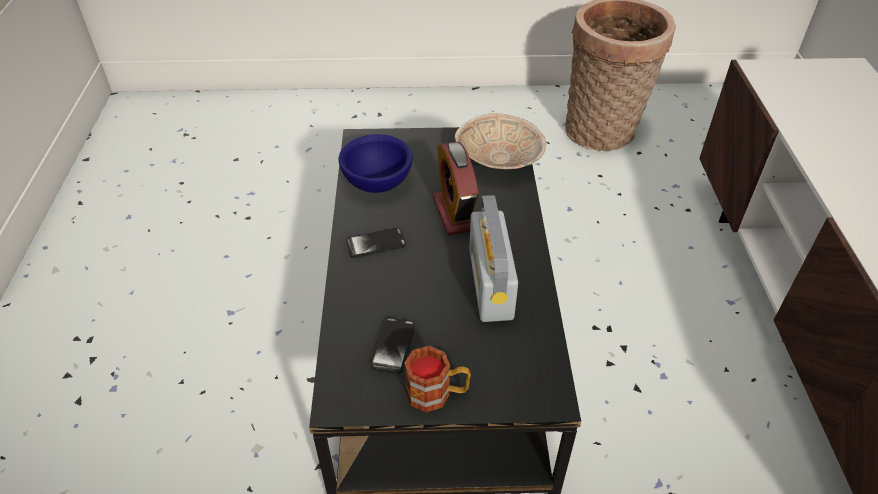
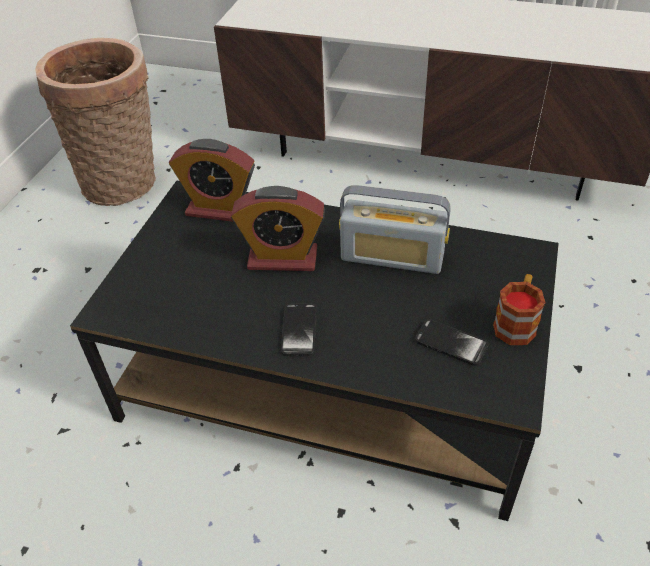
camera: 70 degrees left, 0 degrees up
blue bowl [339,134,413,193] -> none
beige bowl [455,113,546,169] -> alarm clock [169,139,255,222]

